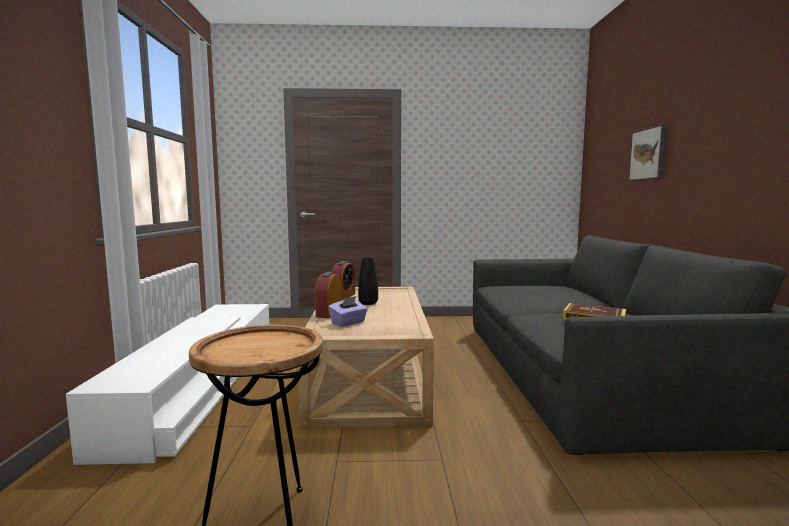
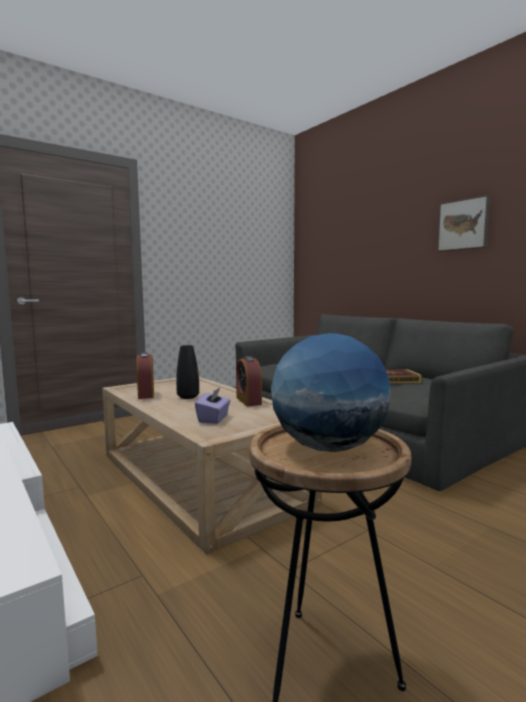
camera: 35 degrees left, 0 degrees up
alarm clock [315,272,342,318] -> alarm clock moved to [236,356,262,406]
picture [628,124,669,181] -> picture moved to [437,195,491,252]
none -> globe [271,333,391,452]

